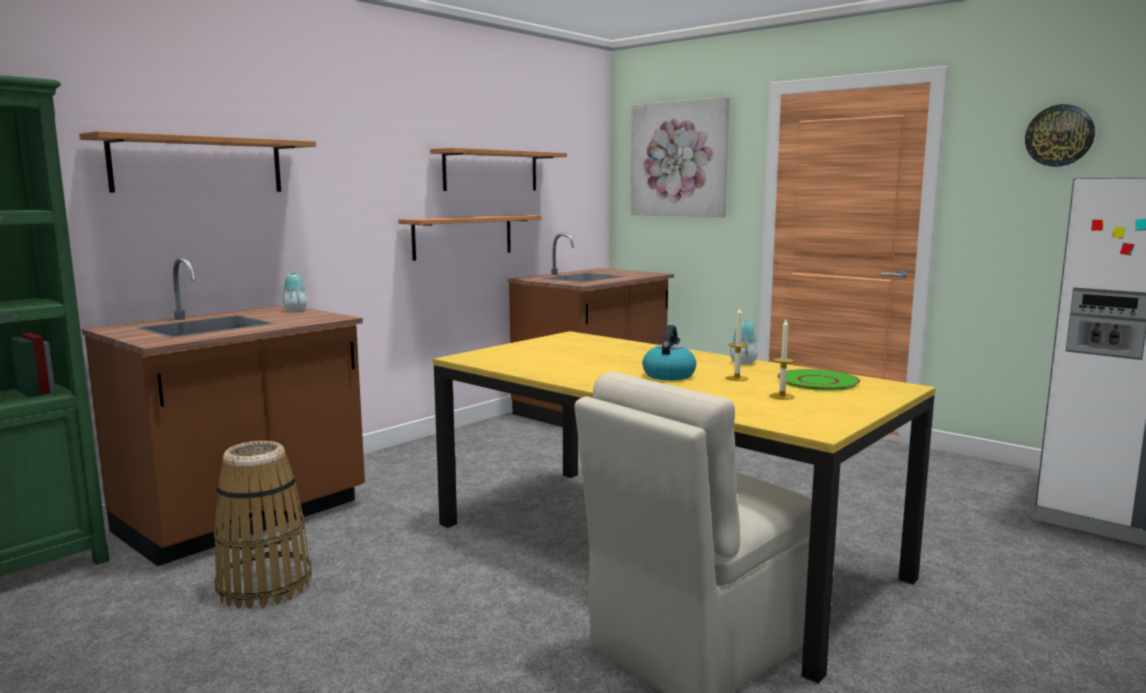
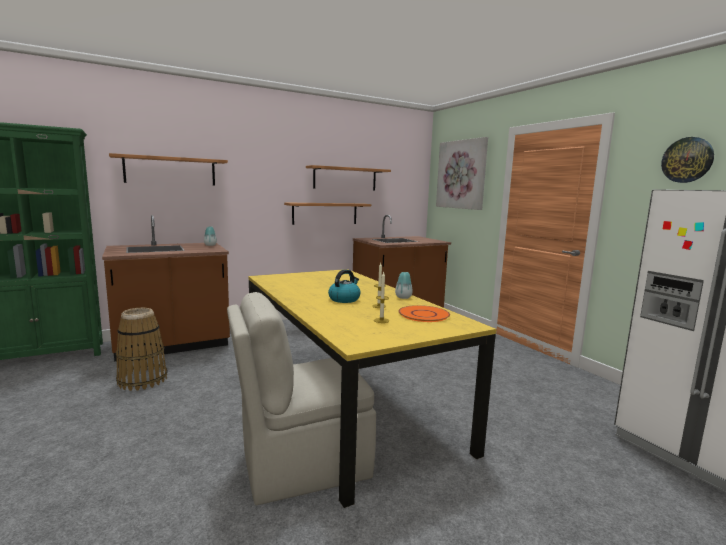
camera: 20 degrees right, 0 degrees up
green plate [777,369,860,391] -> orange plate [398,305,450,322]

